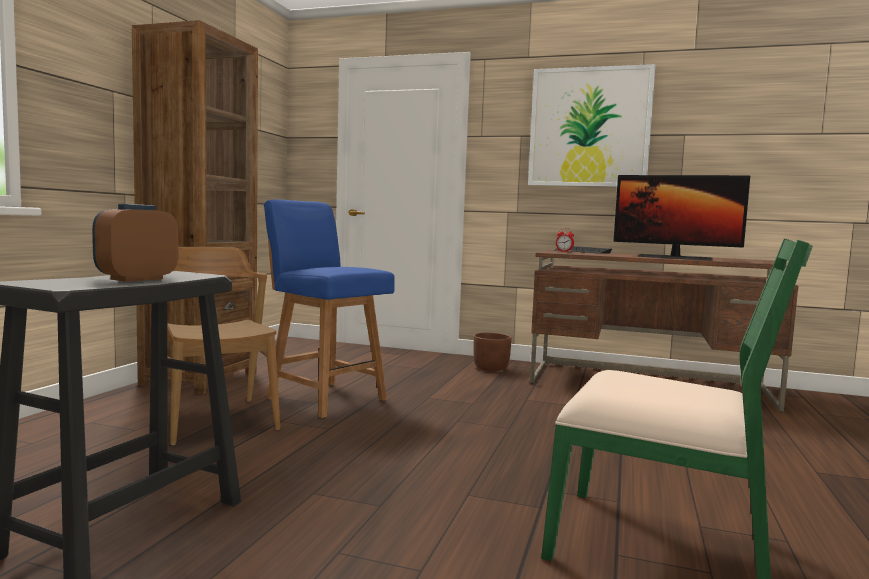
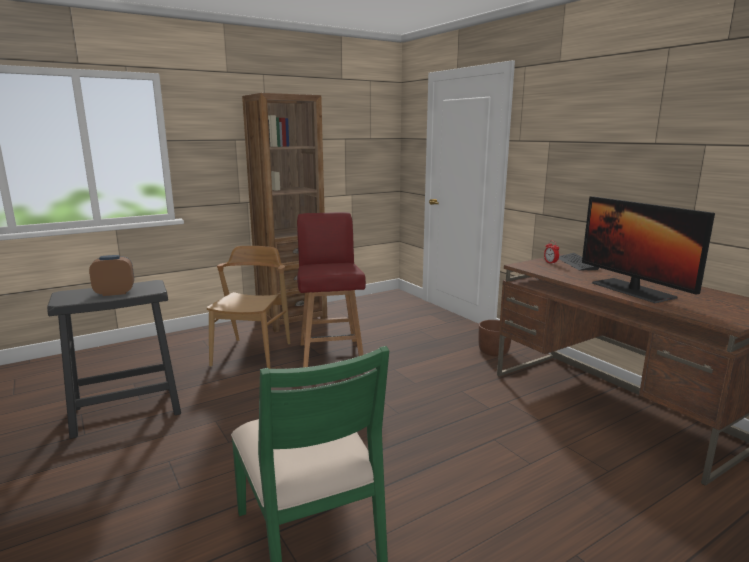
camera: 40 degrees right, 10 degrees up
blue chair [264,199,395,418] -> red chair [297,212,366,367]
picture [528,64,656,187] -> none

